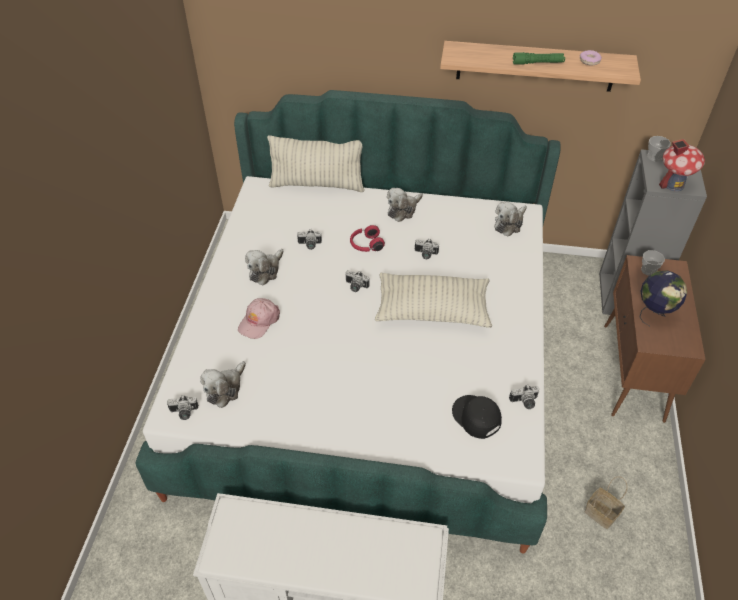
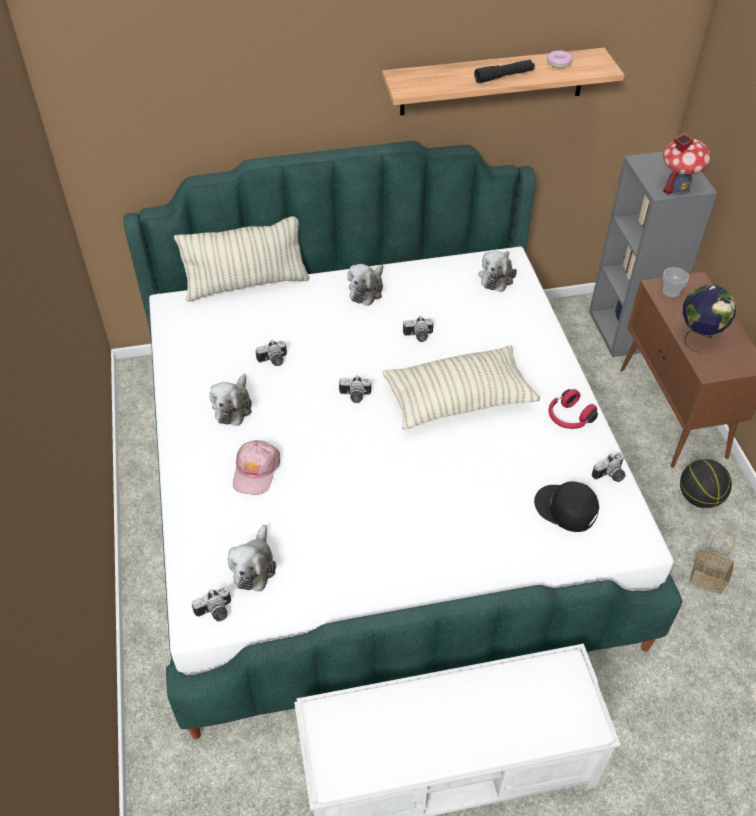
camera: 20 degrees left, 0 degrees up
red headphones [350,225,385,252] -> red headphones moved to [549,389,598,429]
green flashlight [513,52,565,65] -> black flashlight [474,60,535,83]
cup [647,136,671,162] -> none
none -> basketball [680,459,732,508]

